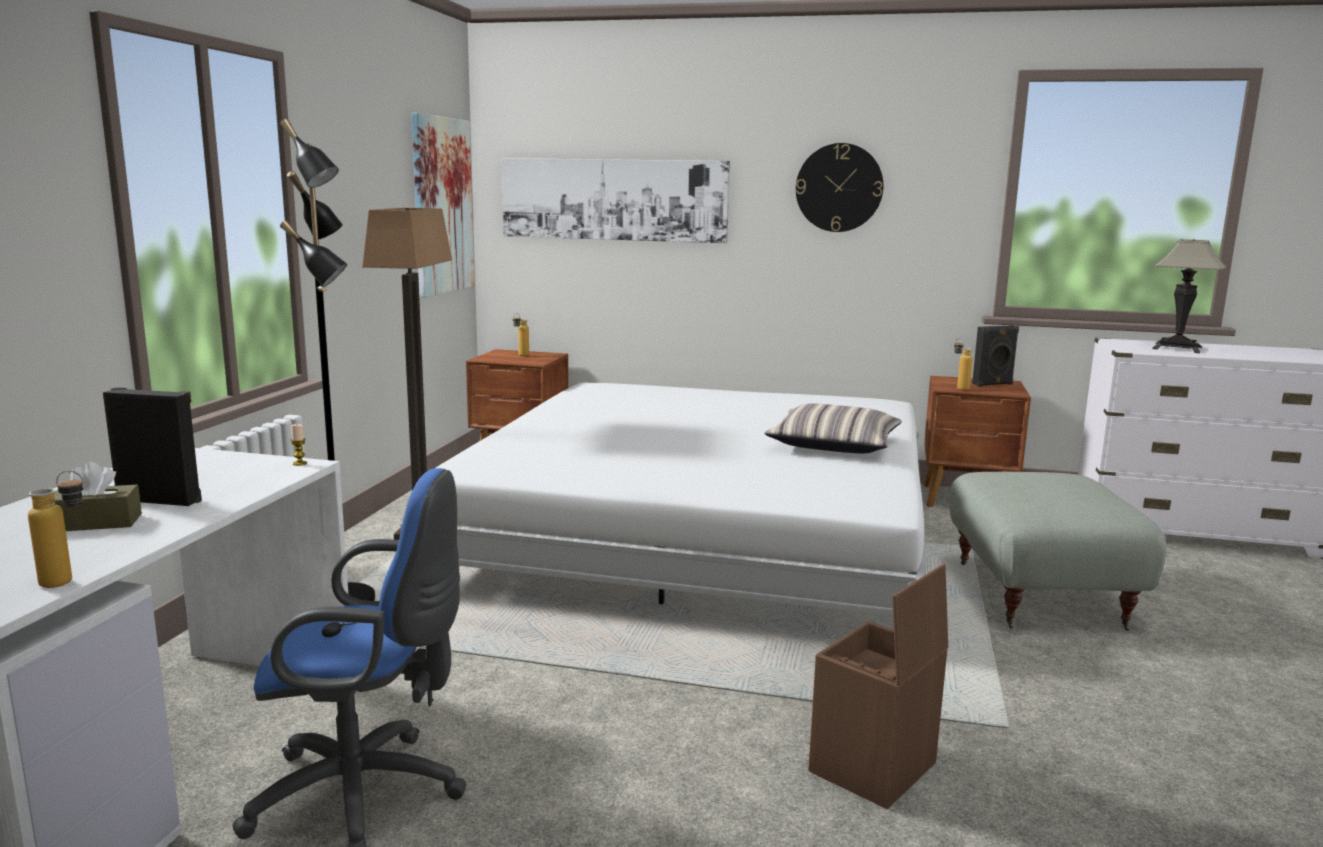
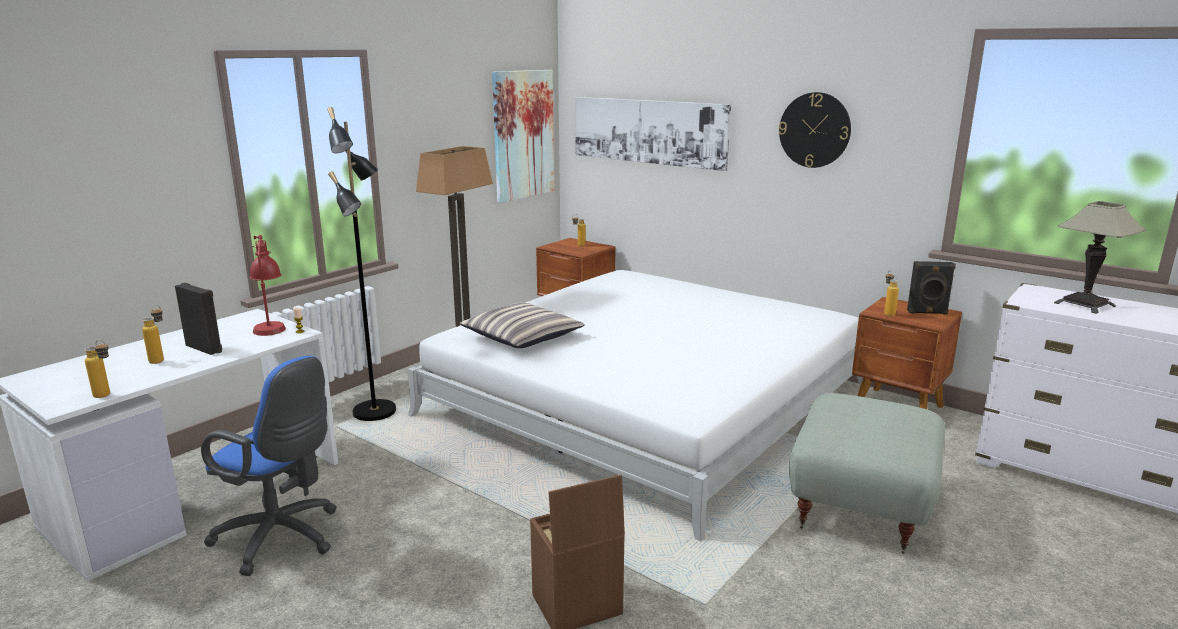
camera: 25 degrees right, 5 degrees up
brown tissue box [54,462,142,531] -> bottle [142,305,164,364]
pillow [765,403,902,453] -> pillow moved to [460,302,585,348]
none -> red table lamp [250,235,286,336]

